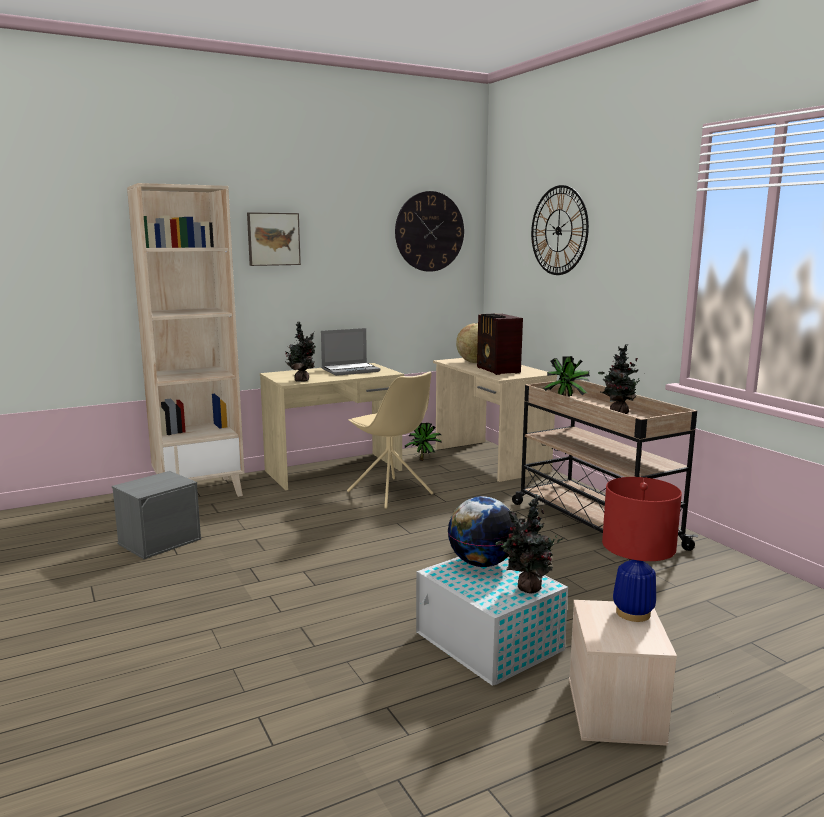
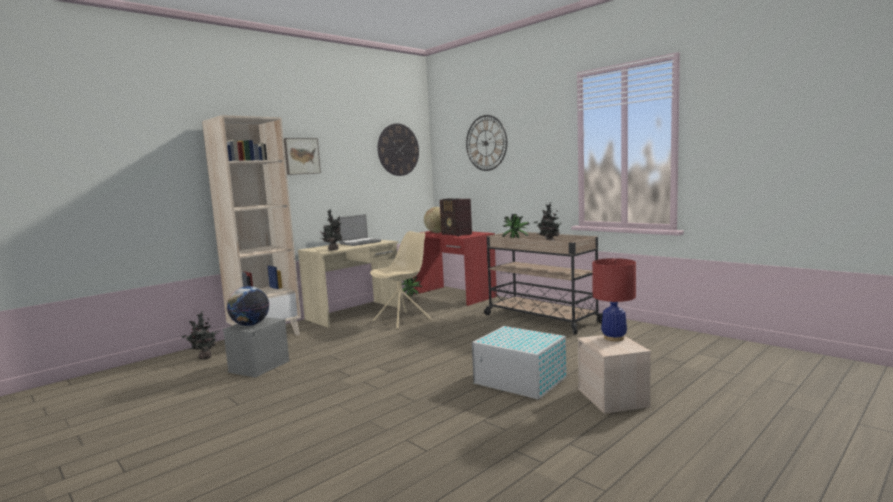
camera: 15 degrees left, 5 degrees down
beige chair [347,371,433,509] -> beige chair turned 75 degrees counterclockwise [370,231,431,329]
beige desk [433,358,557,482] -> red desk [413,231,497,306]
globe [448,496,515,567] -> globe moved to [227,286,269,326]
potted plant [495,494,564,594] -> potted plant moved to [182,311,220,360]

